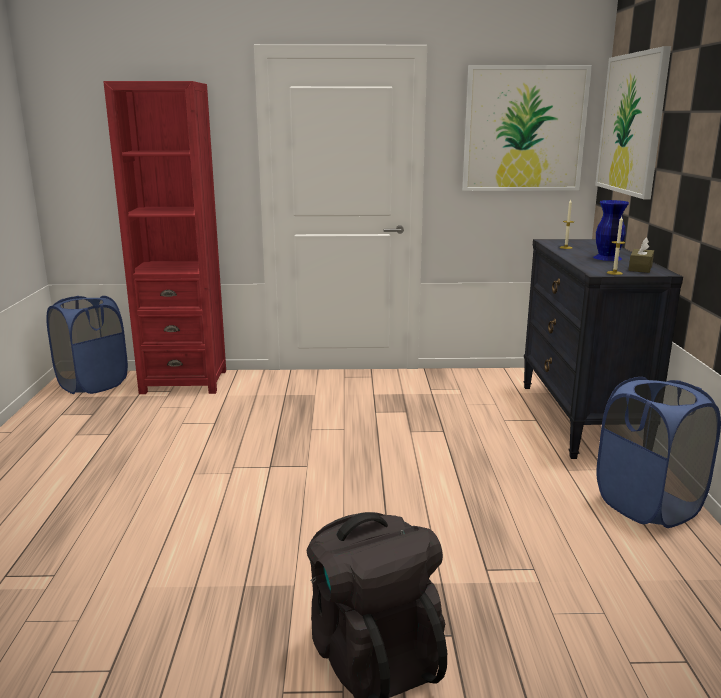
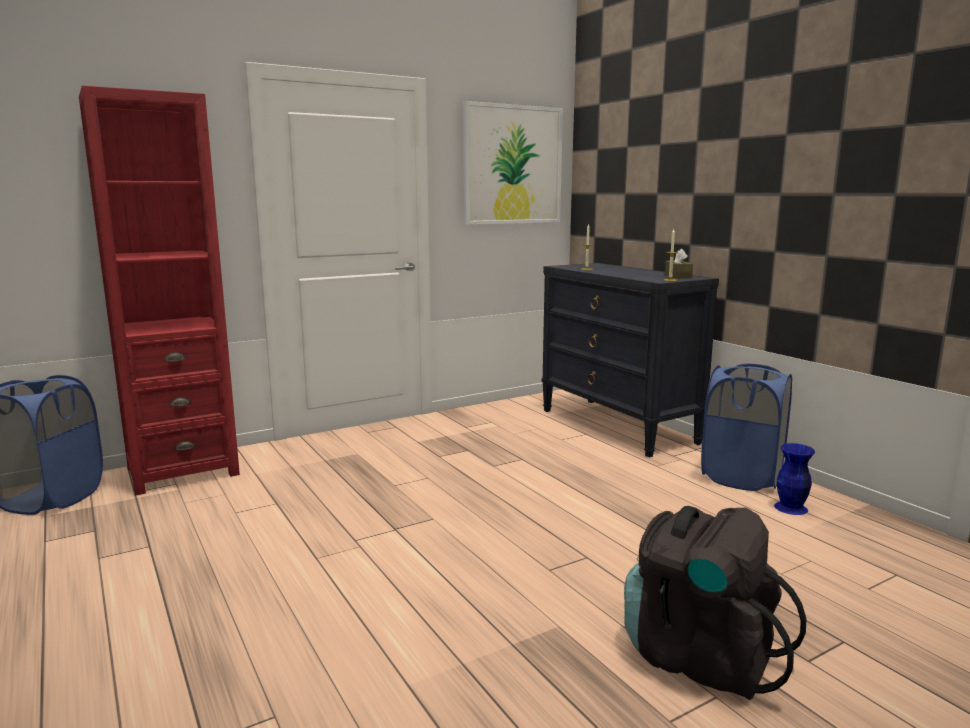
camera: 30 degrees left, 5 degrees down
blue vase [593,200,629,261] -> blue vase moved to [774,443,815,515]
picture [595,46,671,199] -> none

